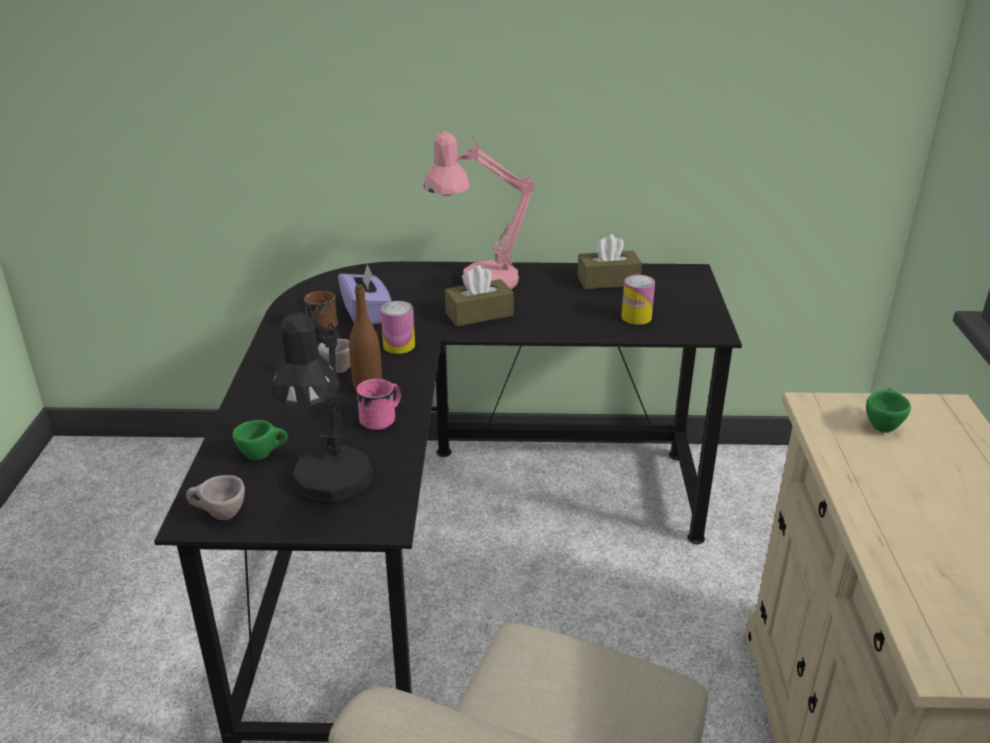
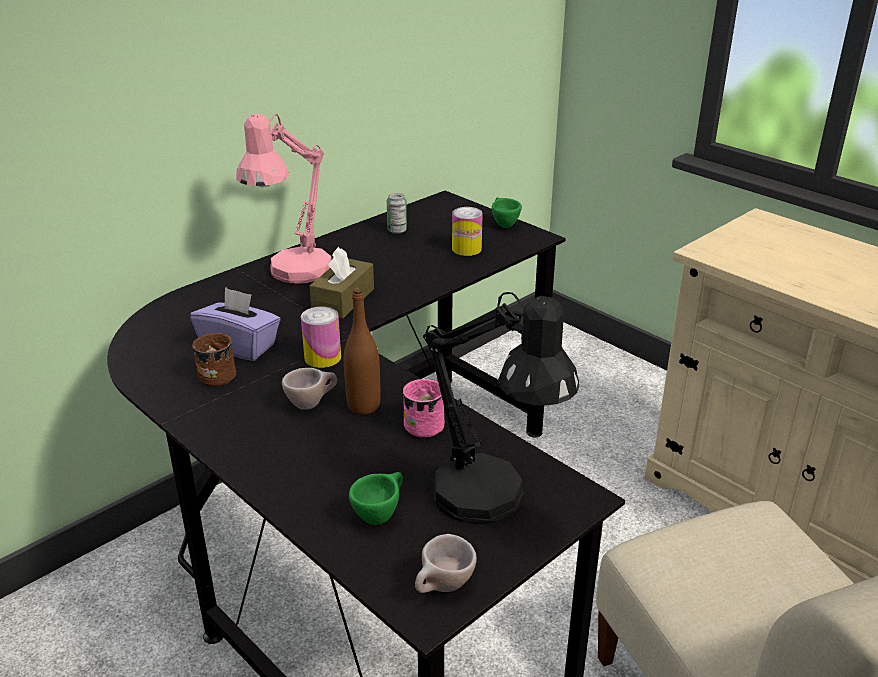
camera: 45 degrees left, 0 degrees up
brown tissue box [577,234,642,289] -> can [387,193,407,234]
green cup [866,388,911,432] -> green cup moved to [492,197,522,228]

